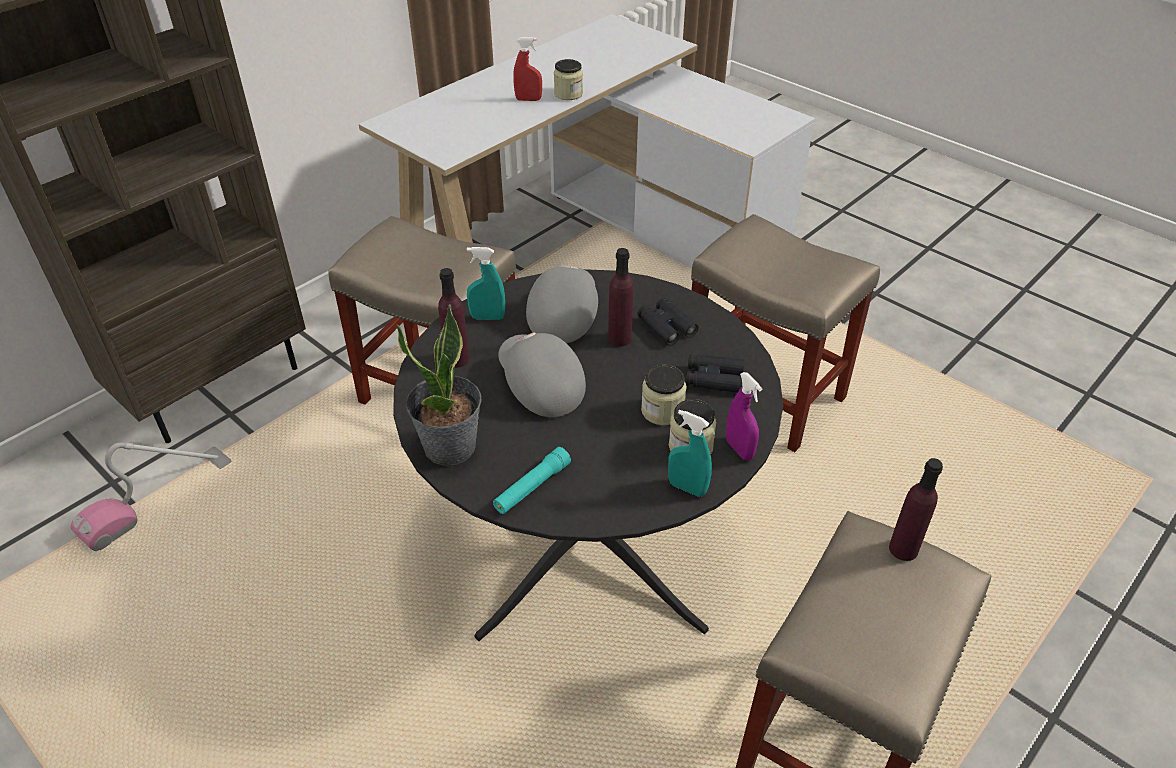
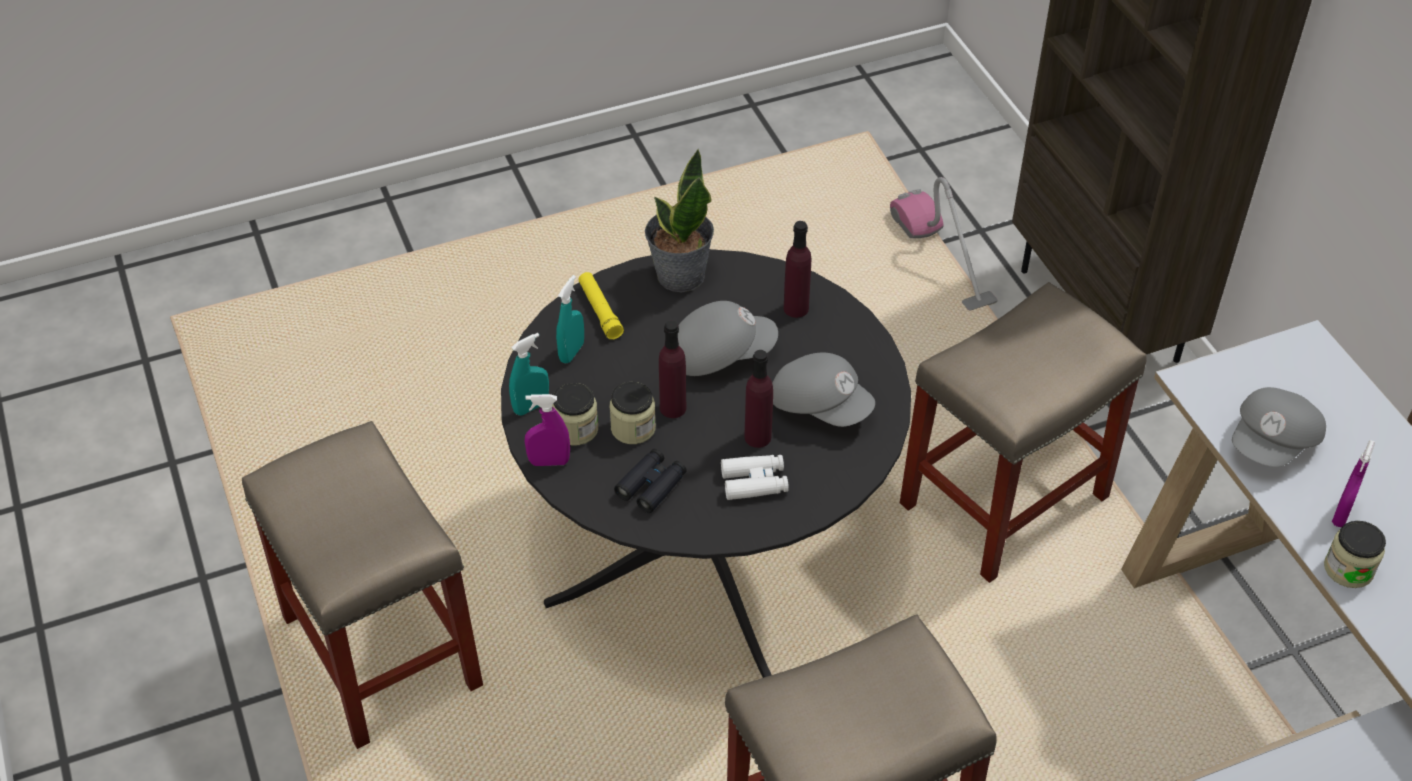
camera: 115 degrees right, 5 degrees up
turquoise spray bottle [467,247,505,320] -> turquoise spray bottle moved to [556,275,584,363]
turquoise flashlight [493,447,571,514] -> yellow flashlight [578,272,624,340]
red spray bottle [513,37,542,101] -> purple spray bottle [1332,440,1375,527]
black binoculars [637,298,699,346] -> white binoculars [721,455,789,500]
purple bottle [889,458,943,561] -> purple bottle moved to [659,321,686,418]
none -> grey cap [1232,387,1326,467]

